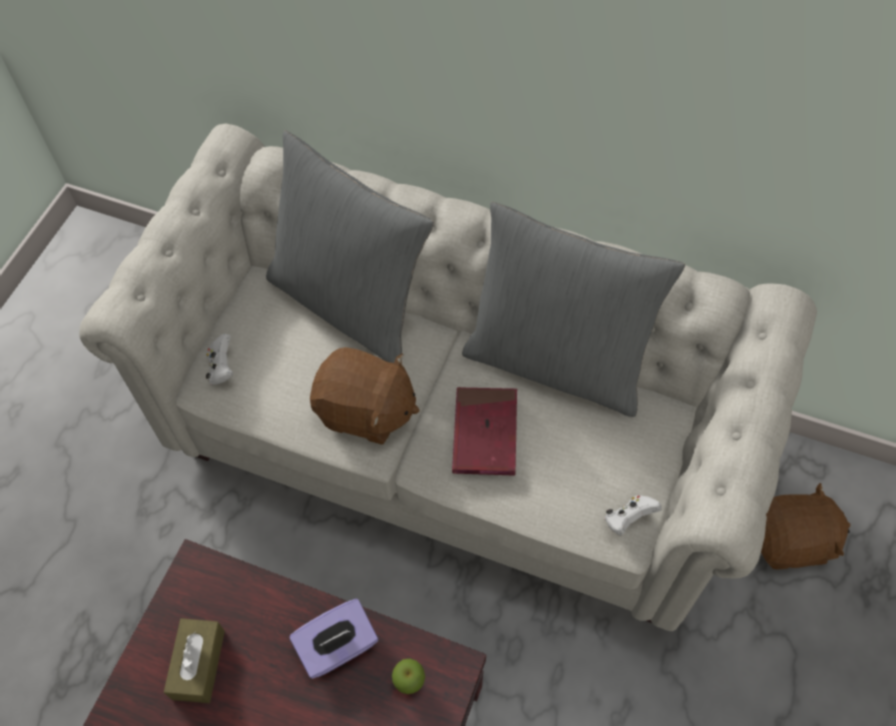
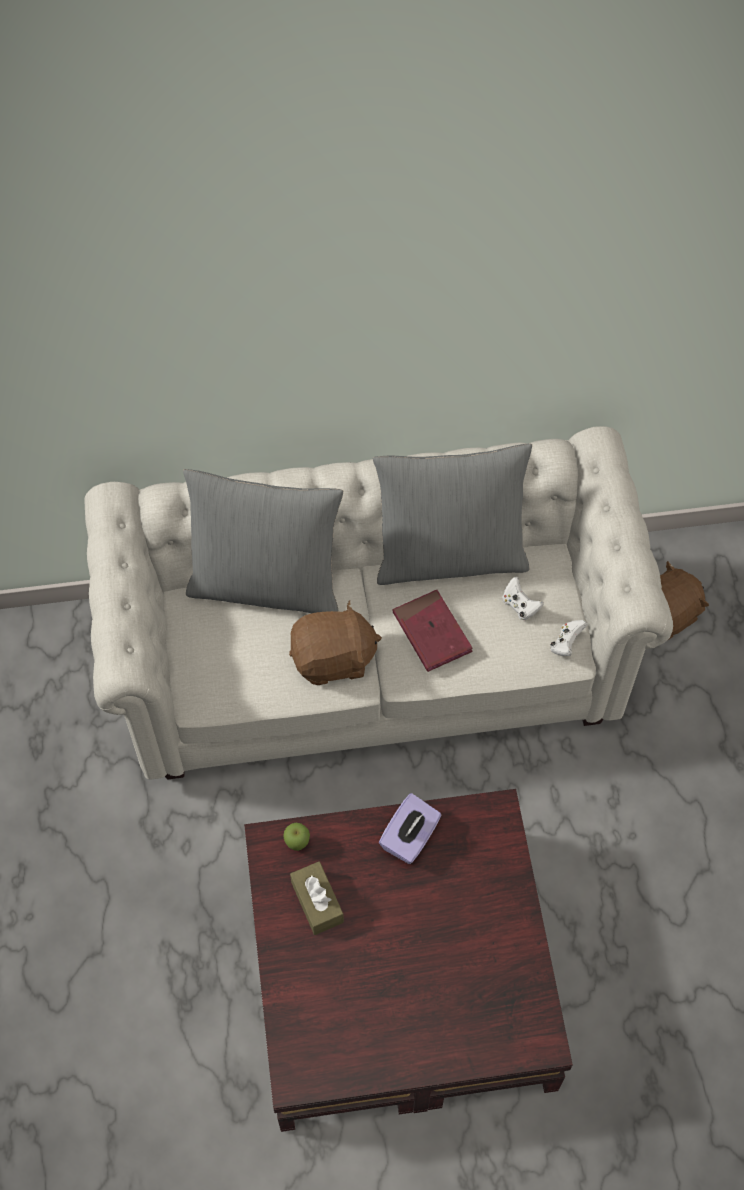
camera: 30 degrees left, 0 degrees up
white game controller [206,333,233,385] -> white game controller moved to [502,577,543,621]
apple [392,658,425,694] -> apple moved to [283,823,310,851]

